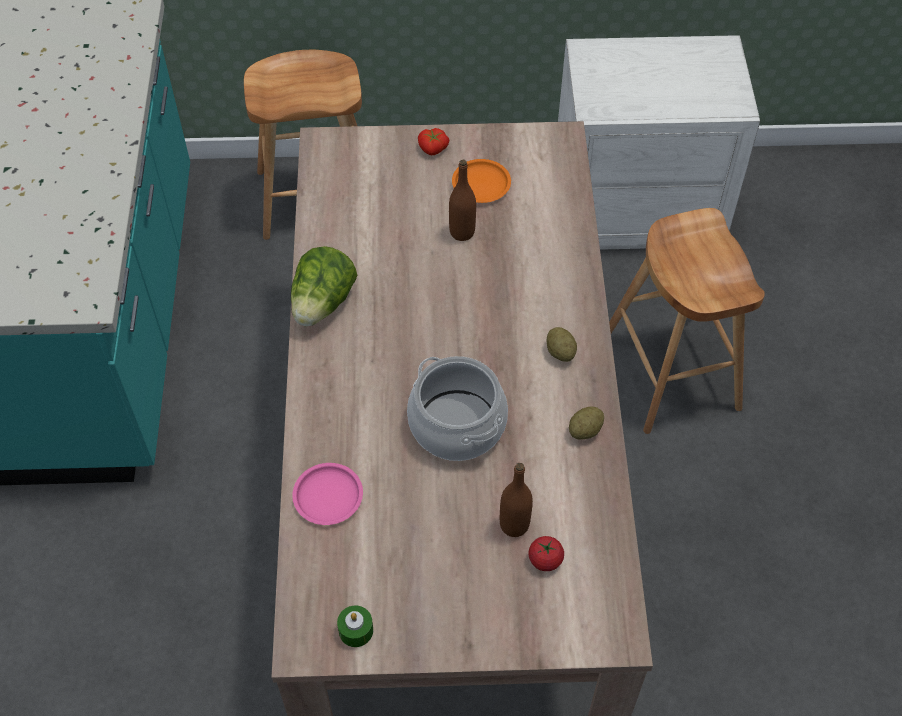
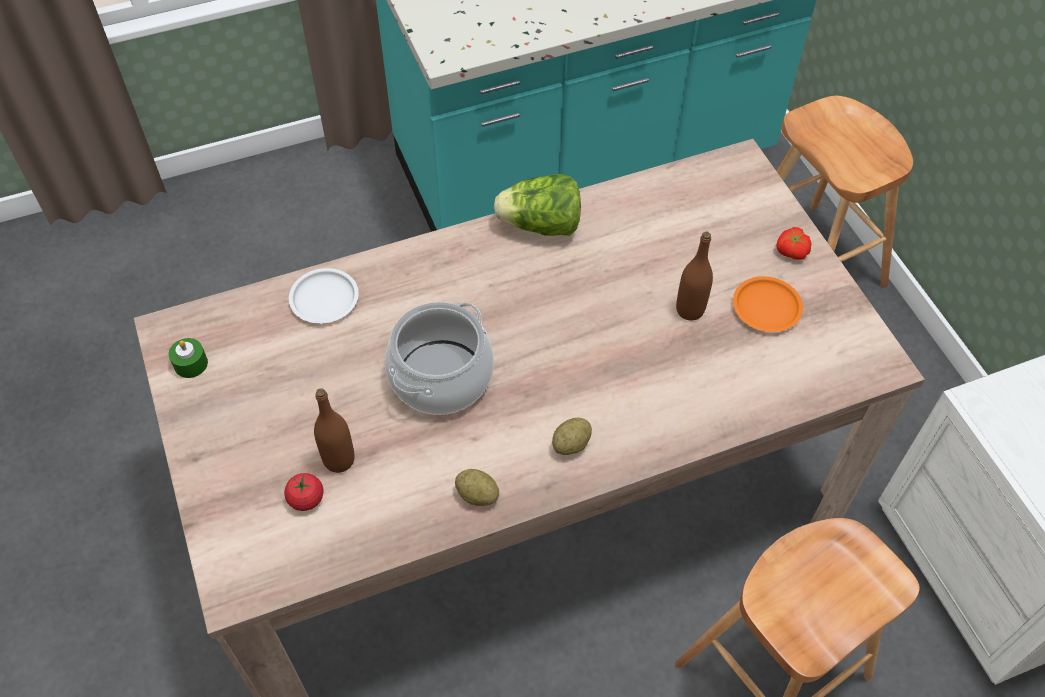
camera: 70 degrees right, 0 degrees up
pink plate [292,463,363,525] -> white plate [289,268,359,323]

